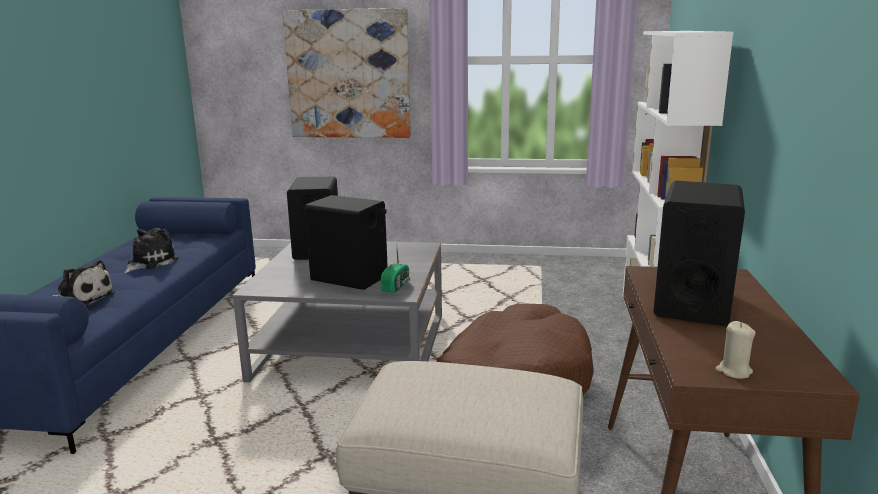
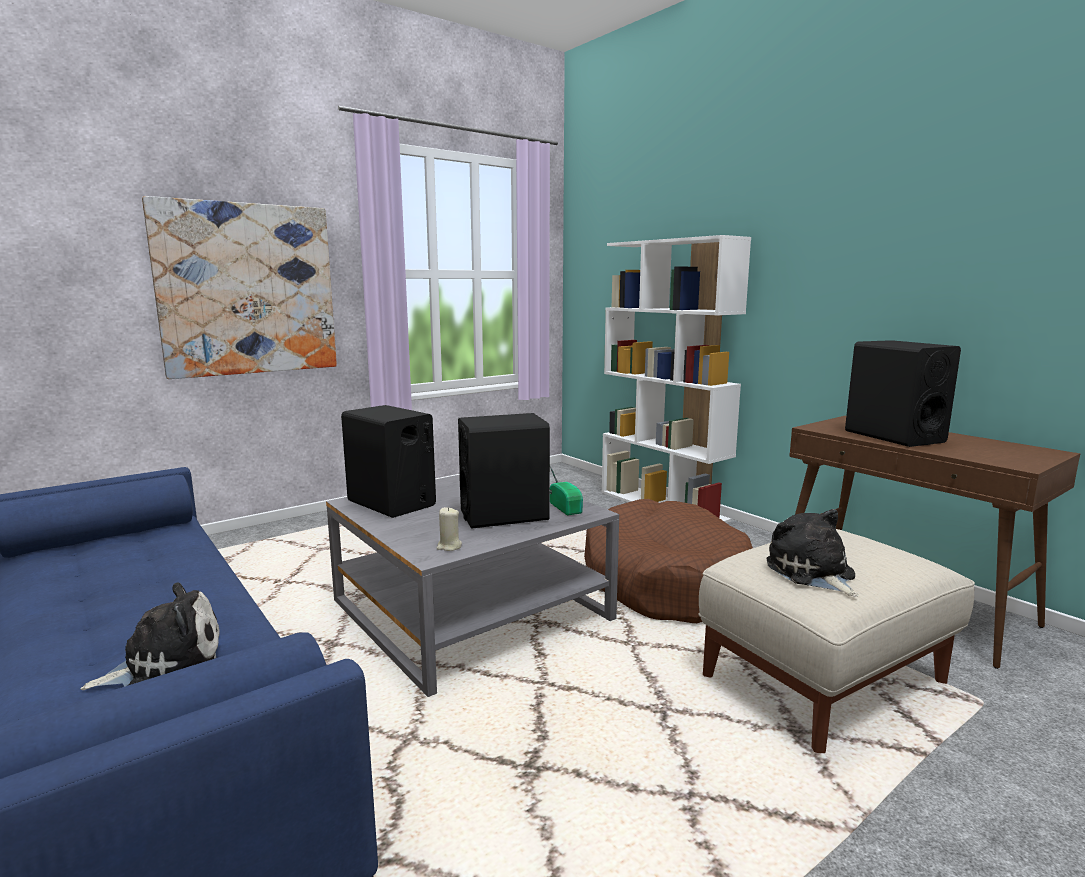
camera: 45 degrees left, 5 degrees down
plush toy [124,228,179,273] -> plush toy moved to [766,509,859,596]
beige candle [716,321,755,379] -> beige candle moved to [437,507,462,551]

